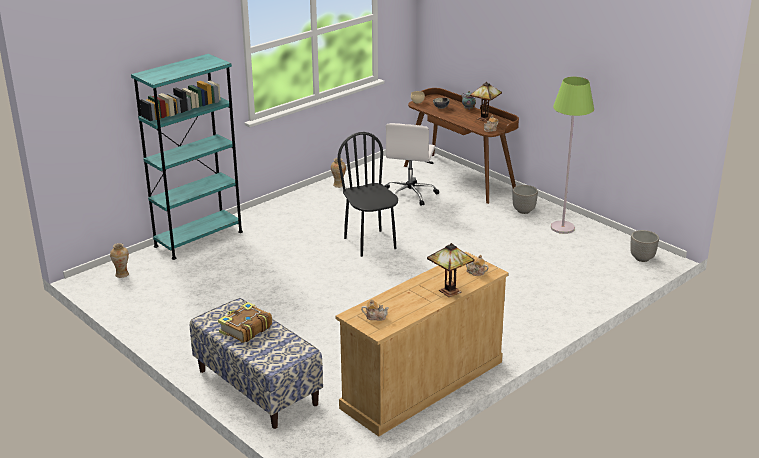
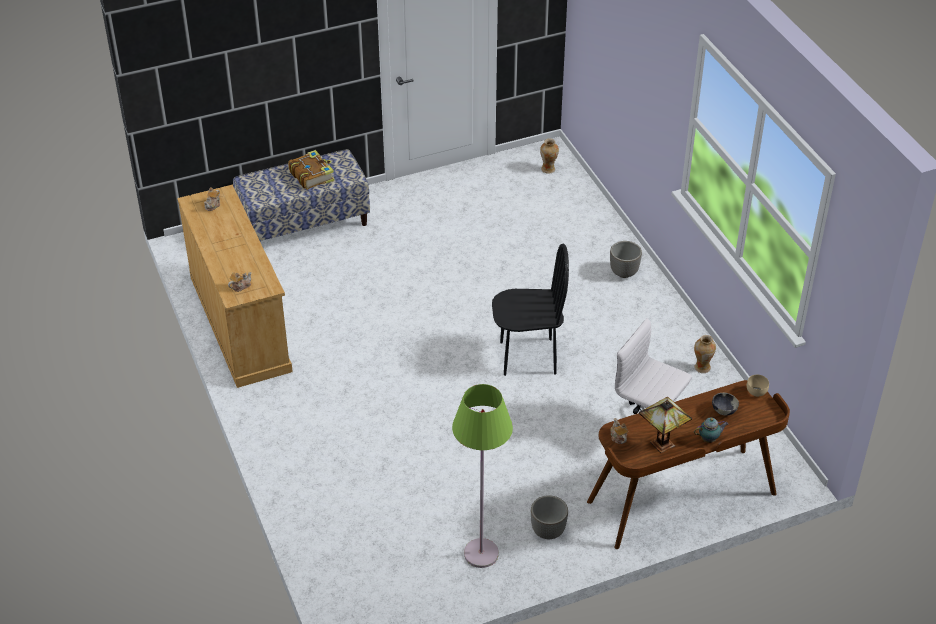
camera: 110 degrees right, 15 degrees up
turquoise bookcase [131,54,243,260] -> none
table lamp [427,243,475,297] -> none
planter [630,230,659,262] -> planter moved to [610,241,642,278]

